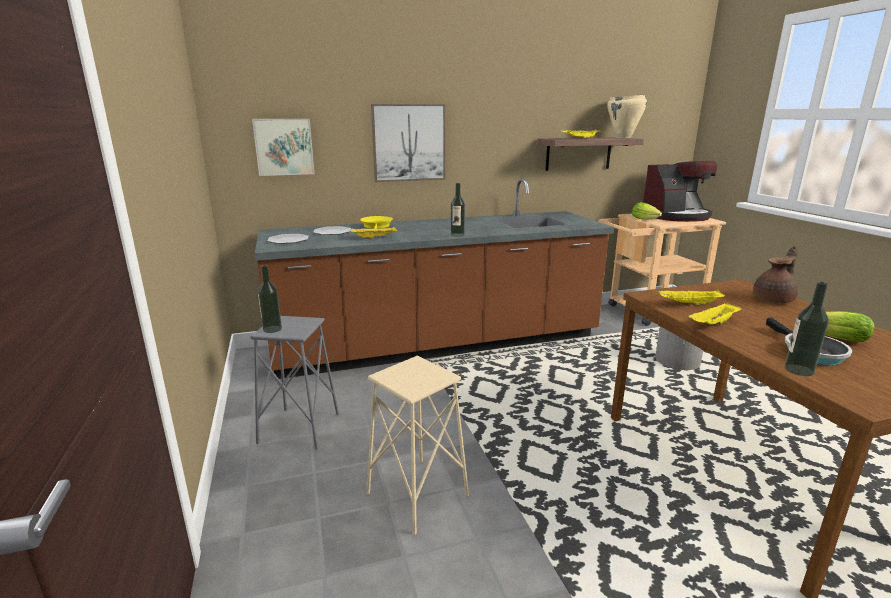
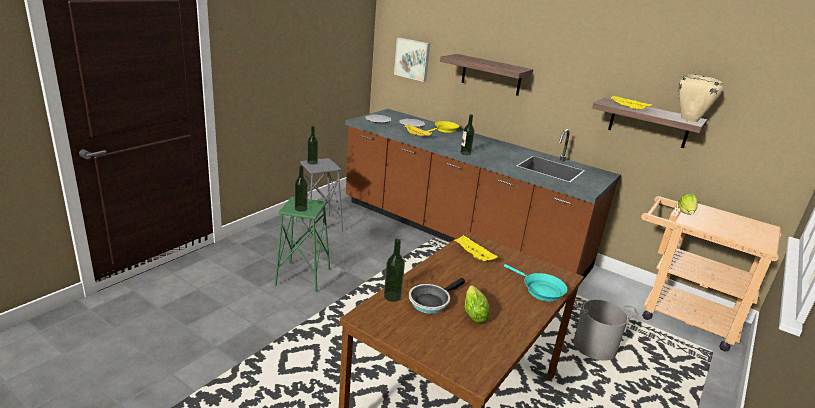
camera: 50 degrees right, 5 degrees up
beige stool [366,355,469,535] -> green stool [275,197,330,292]
picture [371,104,445,182] -> shelf [440,54,533,96]
coffee machine [643,161,717,222] -> none
yellow tray [689,302,742,325] -> none
brown teapot [753,246,798,303] -> turquoise frying pan [504,264,567,302]
none -> bottle [295,165,308,212]

